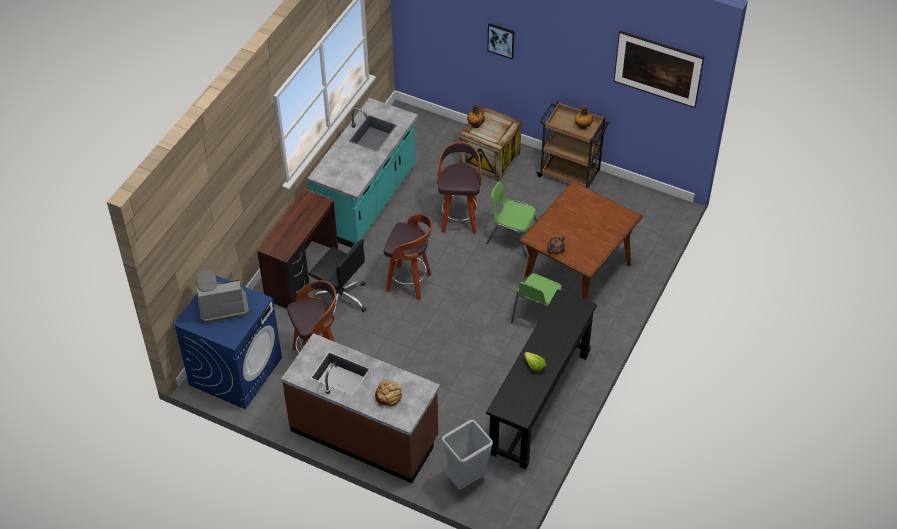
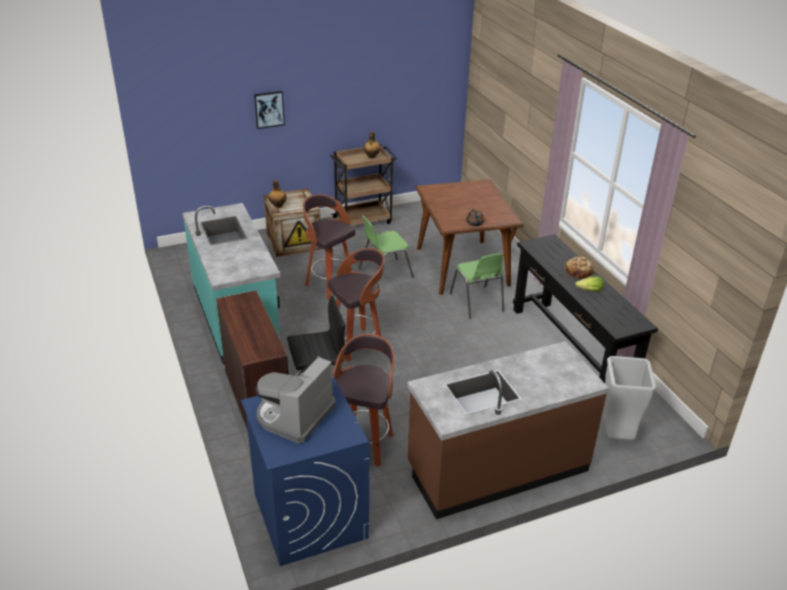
camera: 50 degrees left, 15 degrees down
bread [375,380,402,408] -> bread moved to [565,257,595,279]
picture [614,31,704,108] -> none

